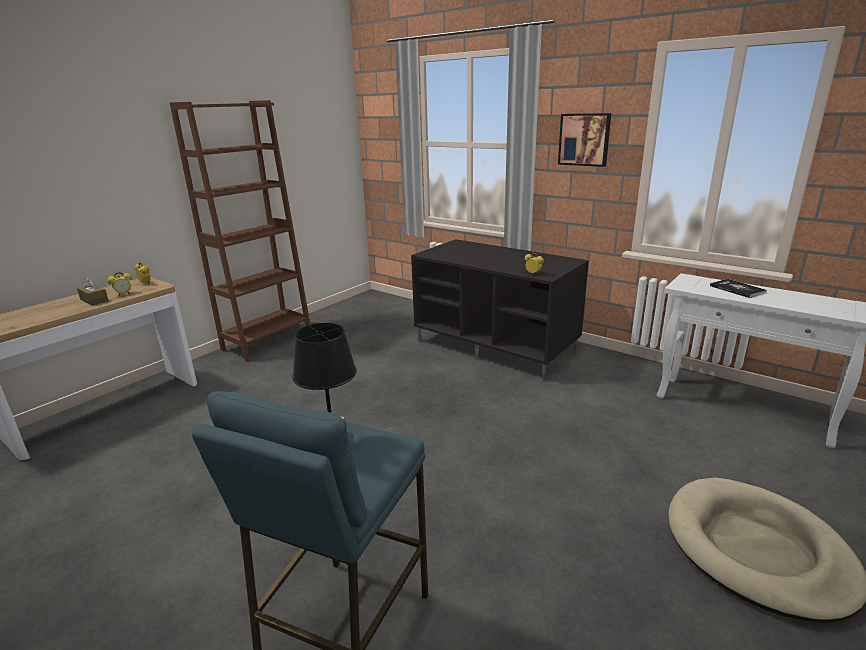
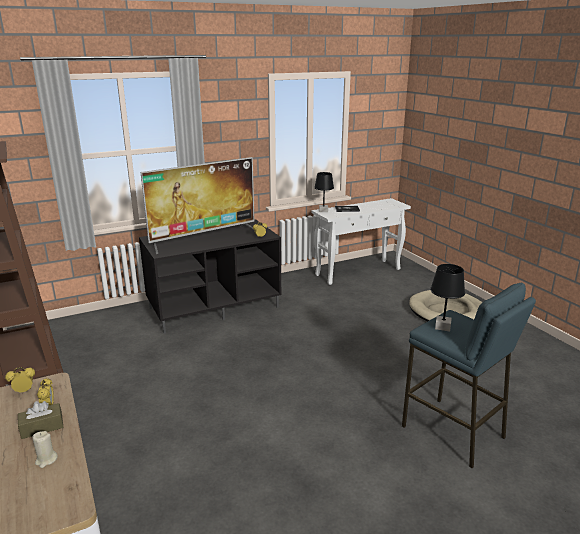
camera: 65 degrees left, 0 degrees up
picture [558,113,611,167] -> none
none -> beige candle [32,431,58,468]
none -> television [141,157,254,254]
none -> black table lamp [314,172,334,212]

